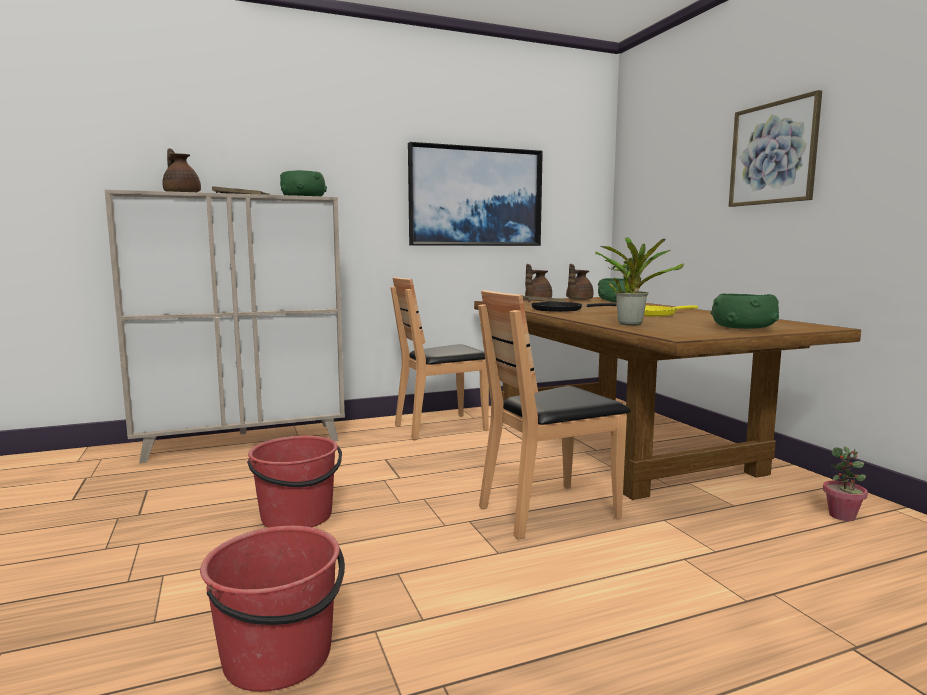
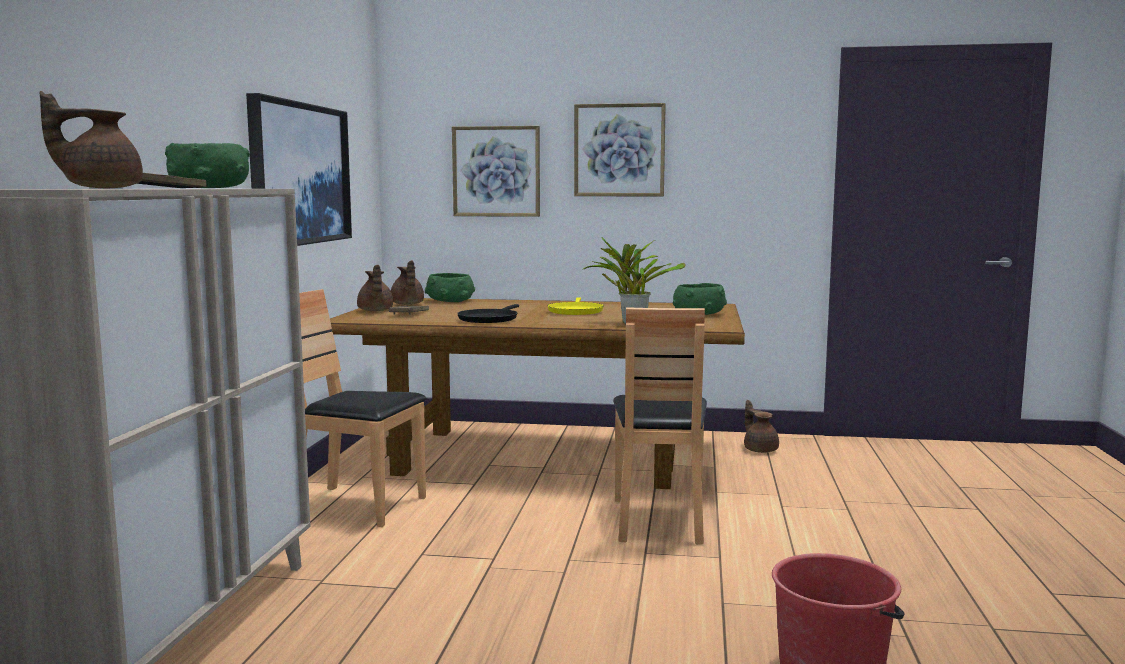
camera: 60 degrees left, 0 degrees up
red bucket [247,436,342,528] -> none
brown chair [391,277,489,440] -> brown chair turned 105 degrees clockwise [299,289,427,527]
potted plant [823,446,868,521] -> brown teapot [744,400,779,453]
none -> picture [452,126,540,217]

